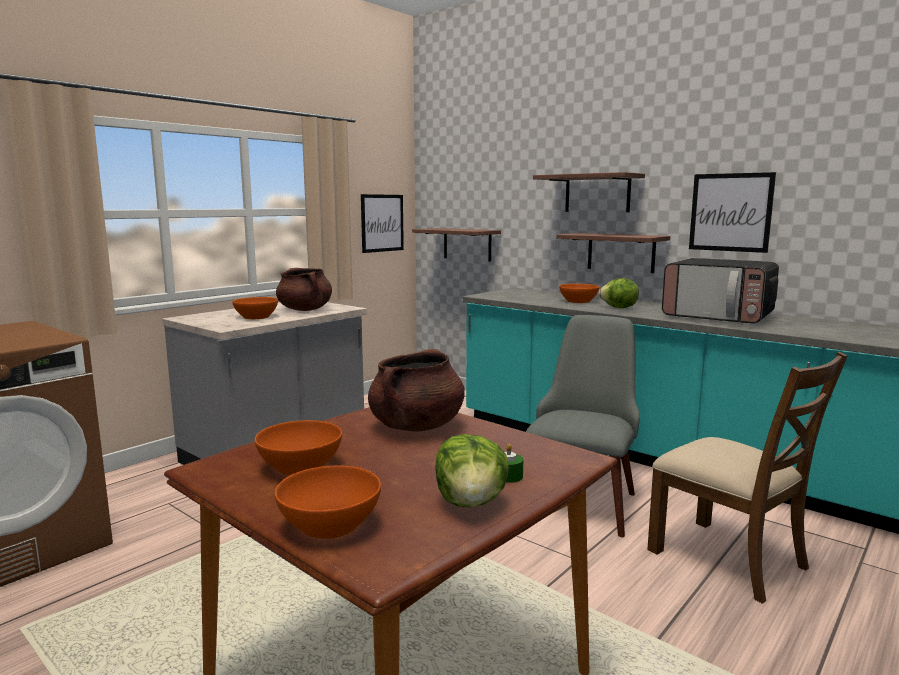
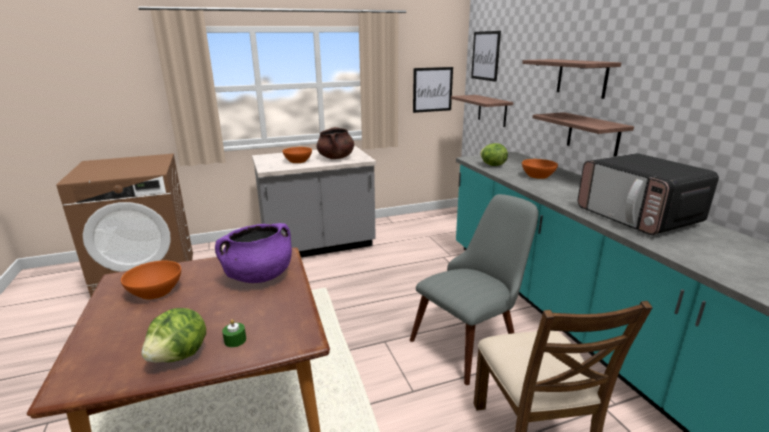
camera: 30 degrees right, 10 degrees up
orange bowl [275,465,381,539] -> none
brown cooking pot [368,349,465,432] -> purple cooking pot [215,223,292,283]
lettuce [598,278,639,308] -> lettuce moved to [480,143,508,166]
picture [689,172,776,253] -> picture moved to [471,31,501,82]

